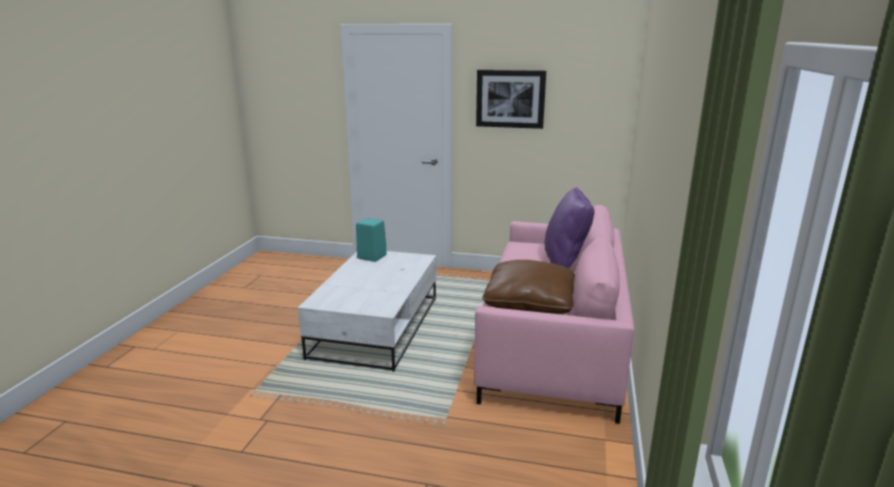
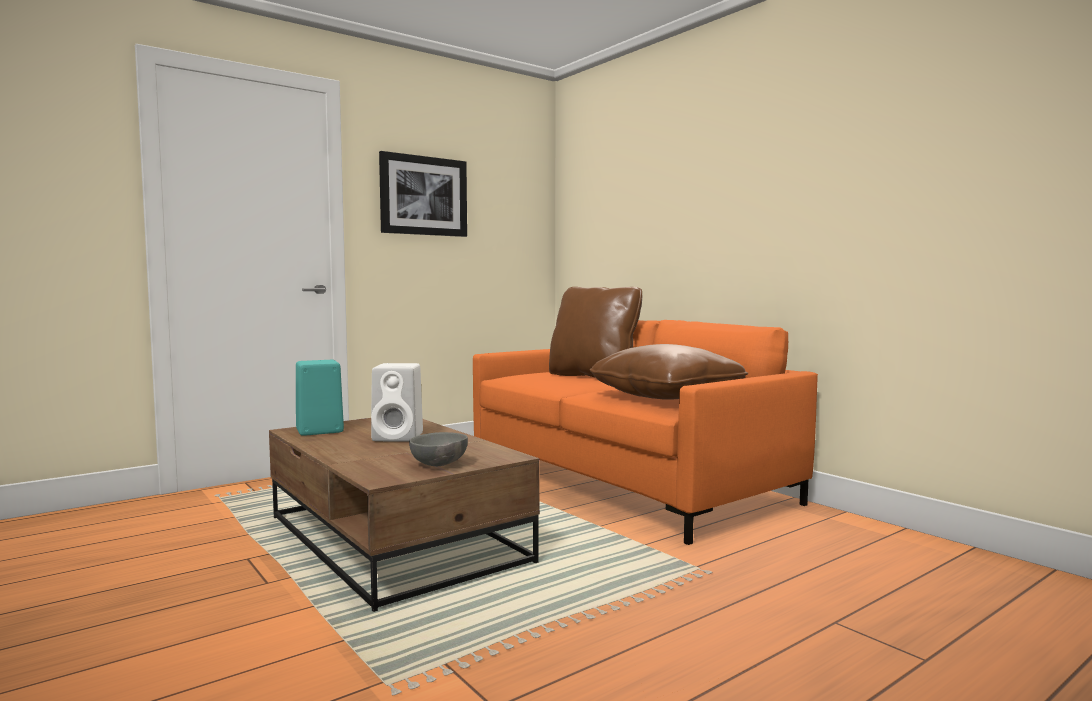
camera: 50 degrees left, 15 degrees down
white coffee table [298,251,436,372] -> brown coffee table [269,418,540,612]
pink sofa [474,205,634,424] -> orange sofa [473,320,818,545]
purple pillow [545,187,594,268] -> brown pillow [549,287,642,377]
none -> white speaker [371,363,423,441]
none -> grey bowl [409,432,468,466]

